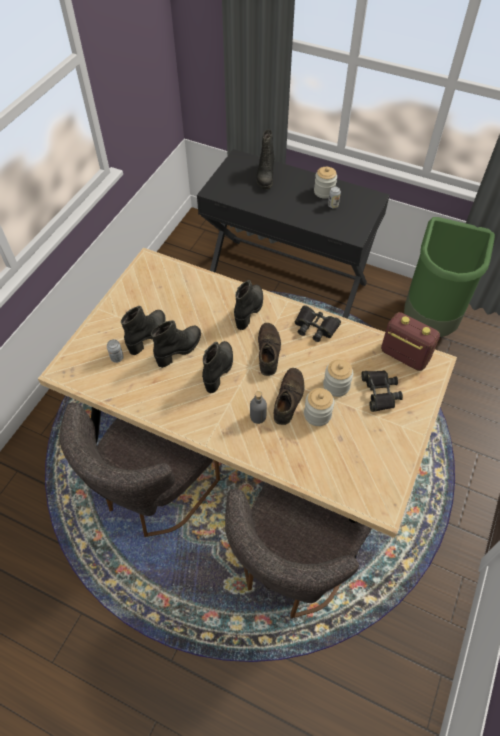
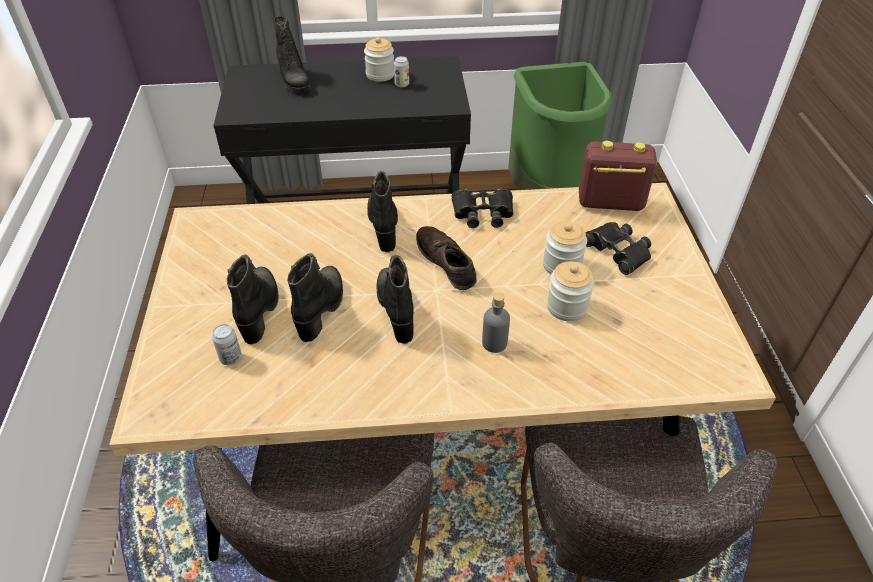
camera: 30 degrees left, 10 degrees down
brown shoe [274,368,305,425] -> none

